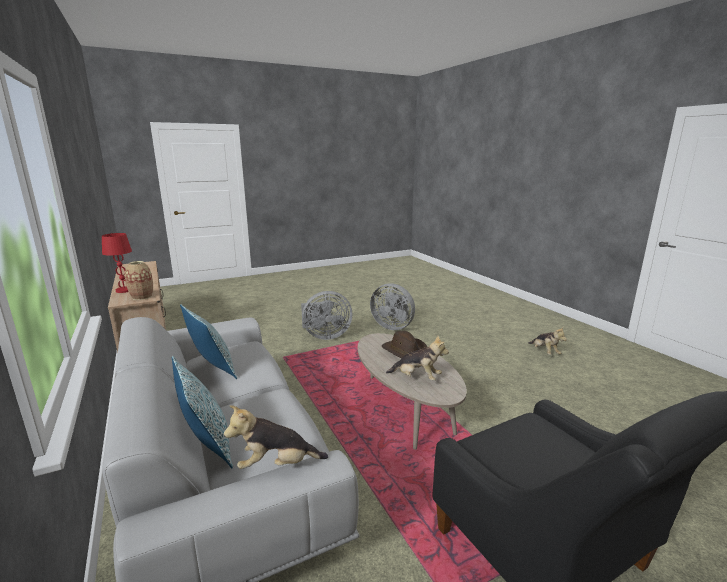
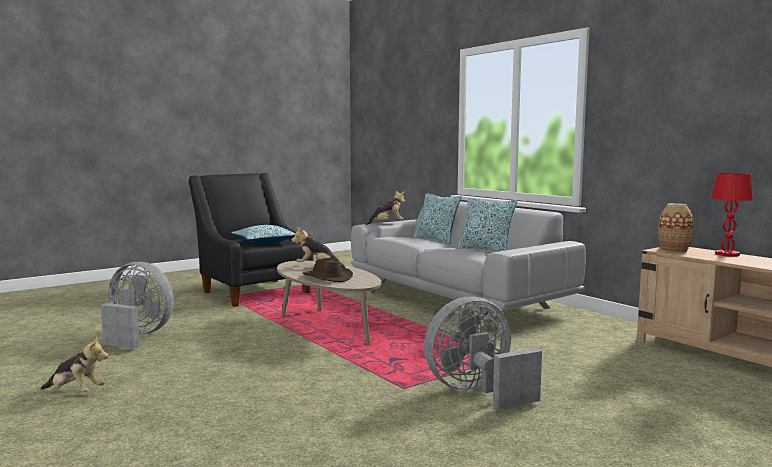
camera: 170 degrees right, 10 degrees down
grey fan [370,283,415,330] -> grey fan moved to [101,262,174,349]
plush toy [528,327,567,355] -> plush toy turned 135 degrees clockwise [41,336,109,392]
none -> pillow [231,225,295,244]

